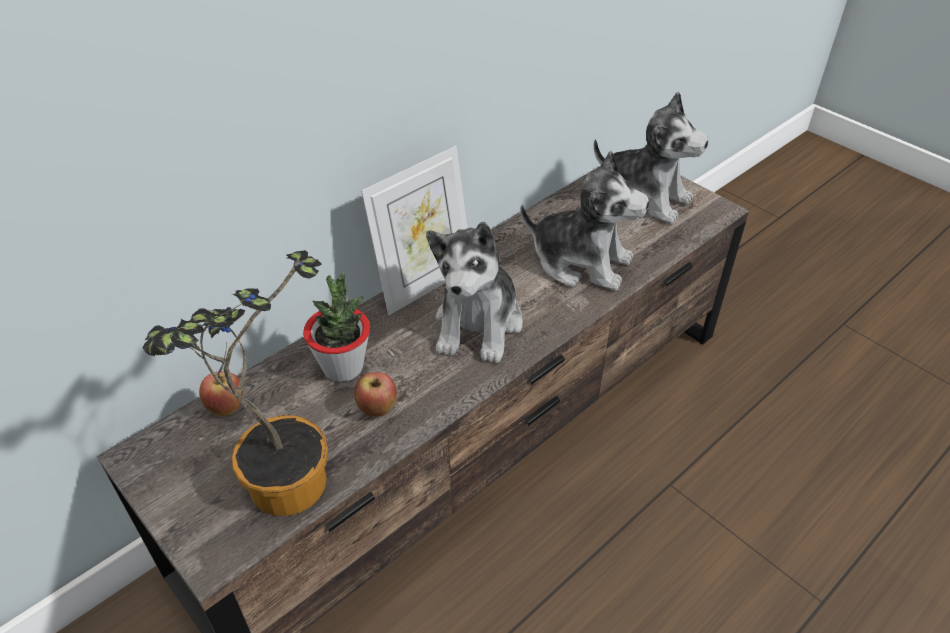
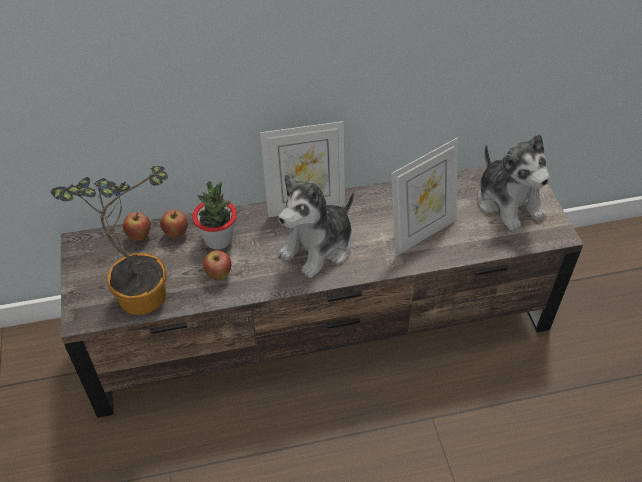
camera: 30 degrees right, 5 degrees up
plush toy [520,151,649,291] -> picture frame [391,138,458,256]
none -> apple [160,210,188,239]

